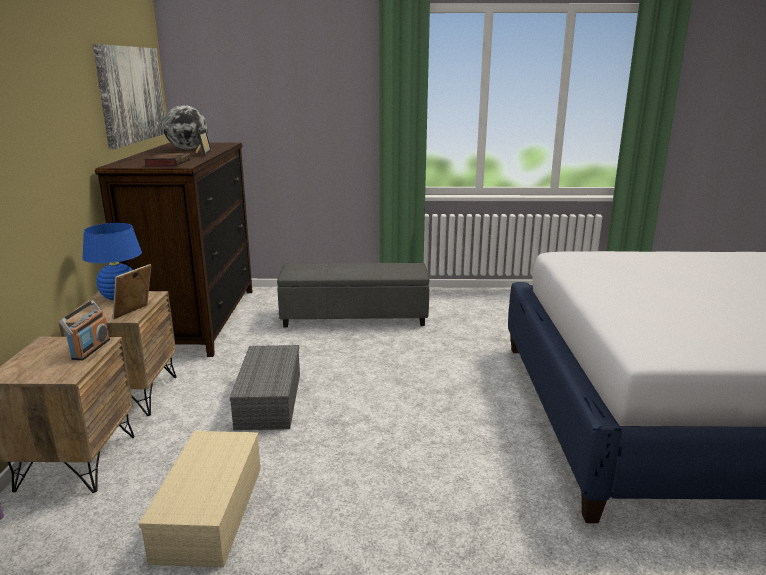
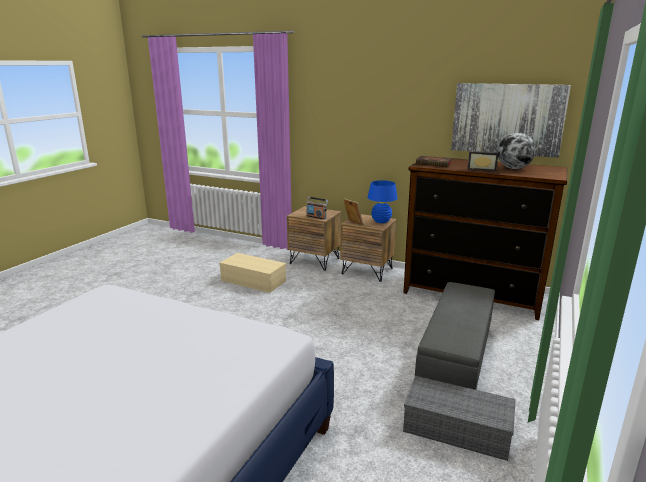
camera: 115 degrees right, 0 degrees up
grey storage box [230,345,300,431] -> grey storage box moved to [403,376,516,461]

